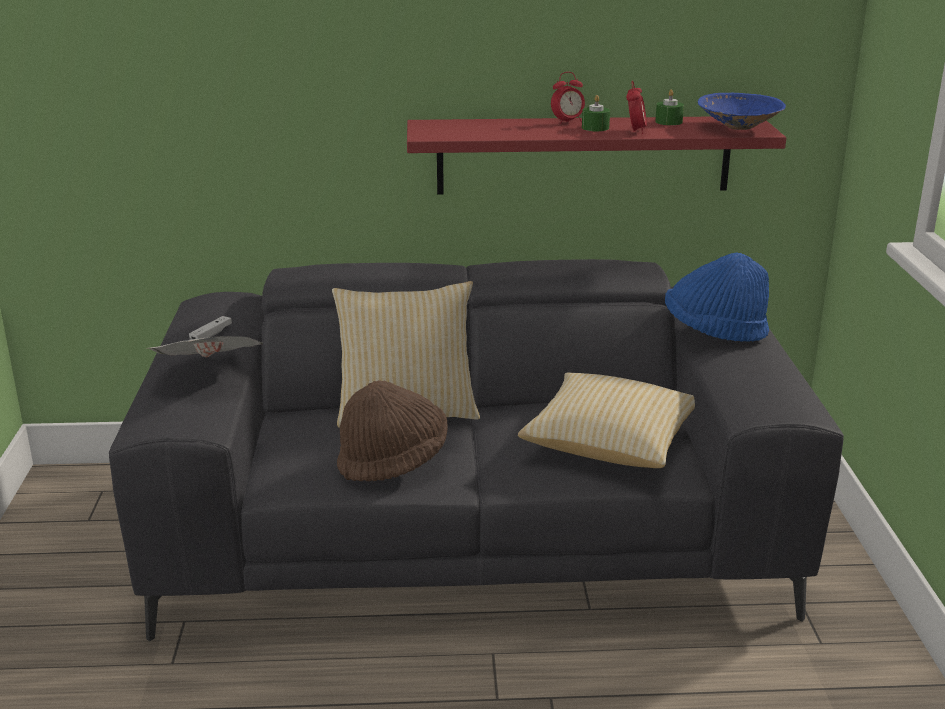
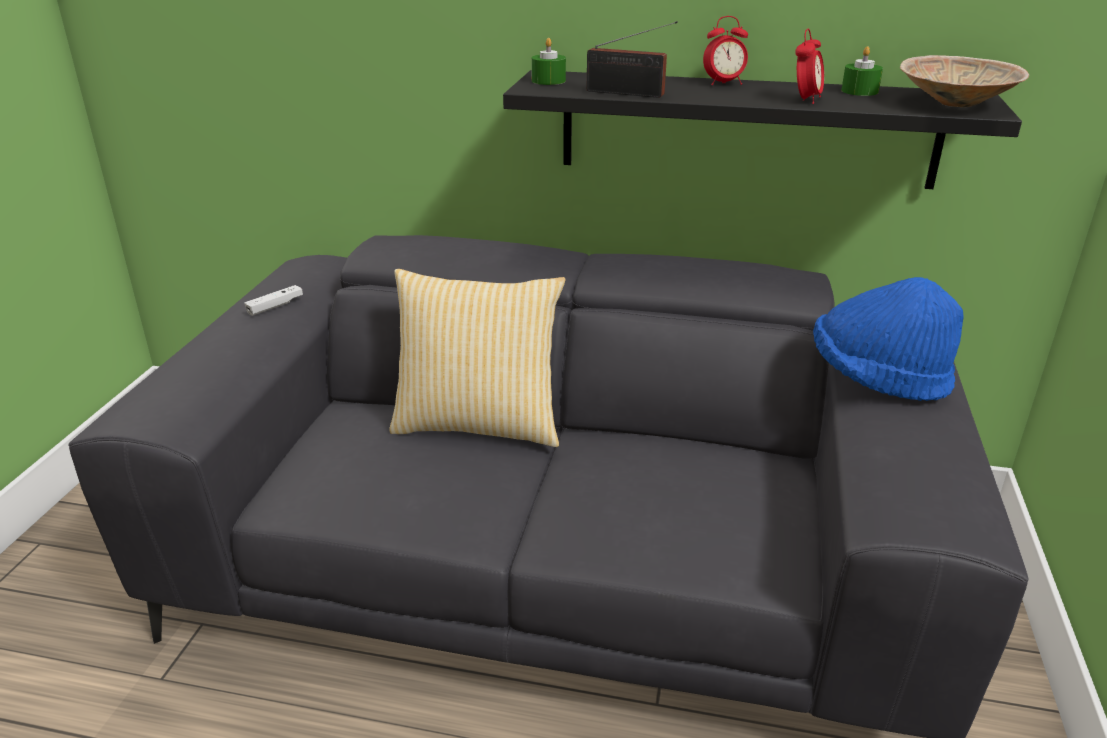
camera: 15 degrees right, 5 degrees up
newspaper [148,336,263,357] -> none
brown hat [337,380,448,481] -> none
red shelf [407,117,786,194] -> black shelf [503,70,1022,189]
pillow [518,372,695,468] -> none
green candle [582,95,610,131] -> green candle moved to [531,38,566,85]
blue bowl [698,93,786,130] -> beige bowl [900,55,1029,107]
none -> radio [587,21,678,98]

